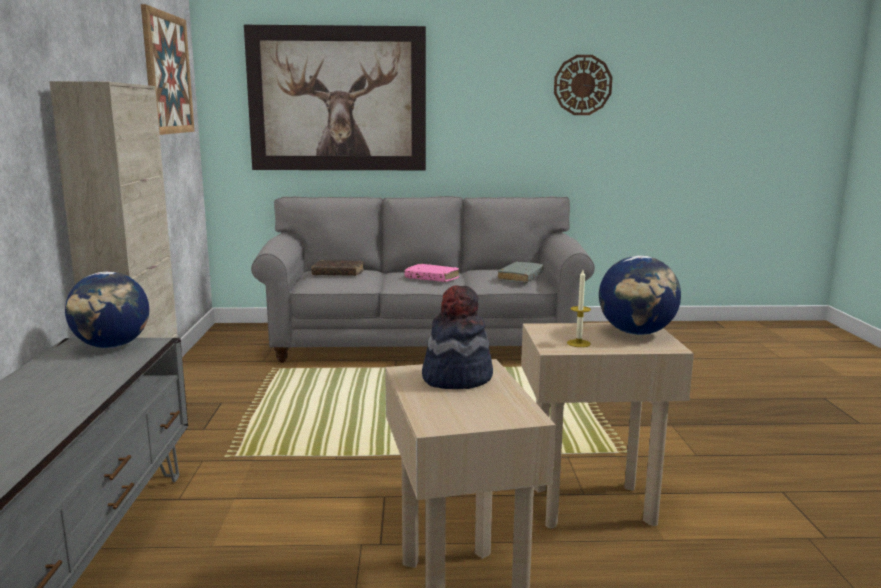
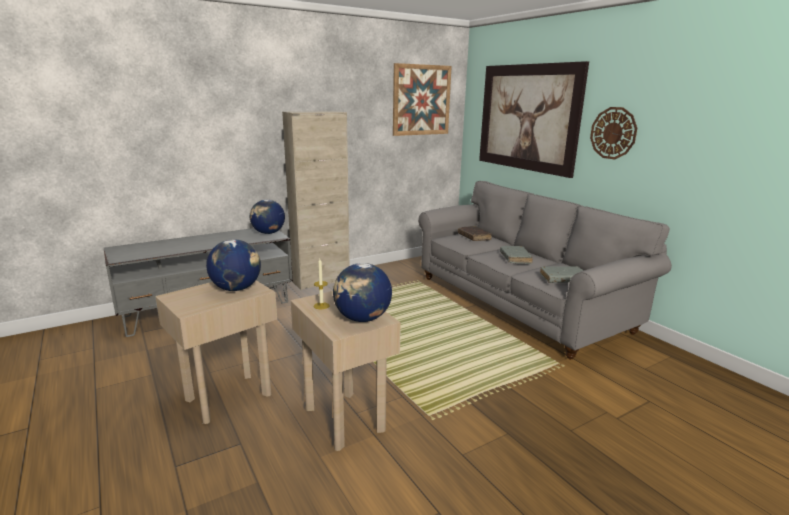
camera: 60 degrees right, 5 degrees up
pink book [404,264,459,282] -> grey book [500,246,533,264]
hat [422,285,493,389] -> globe [206,239,261,291]
wall clock [554,55,613,115] -> wall clock moved to [590,107,637,159]

